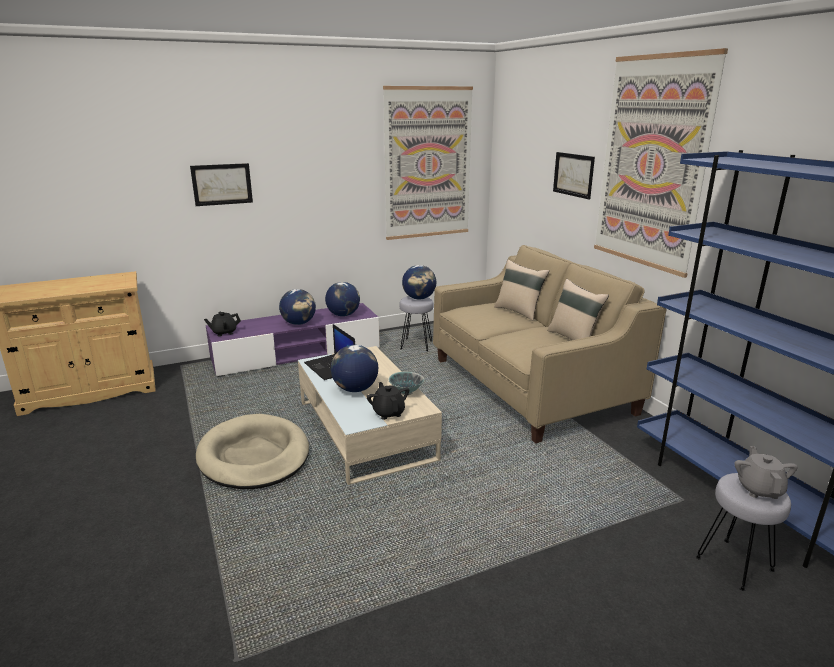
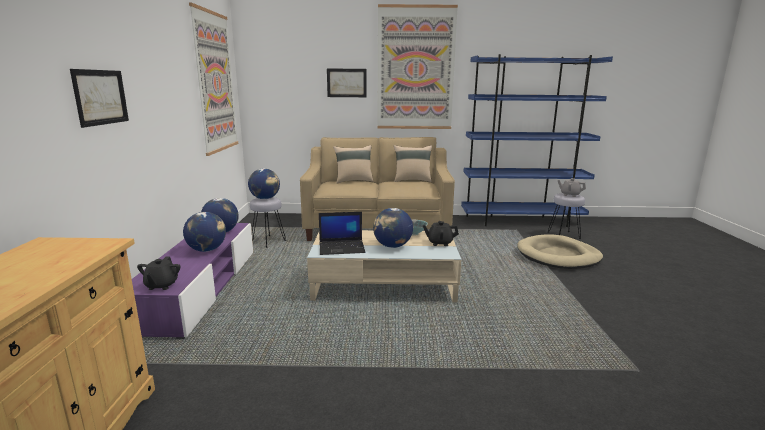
camera: 65 degrees left, 5 degrees down
beige dog bed [196,414,309,489] -> beige dog bed moved to [517,234,603,269]

